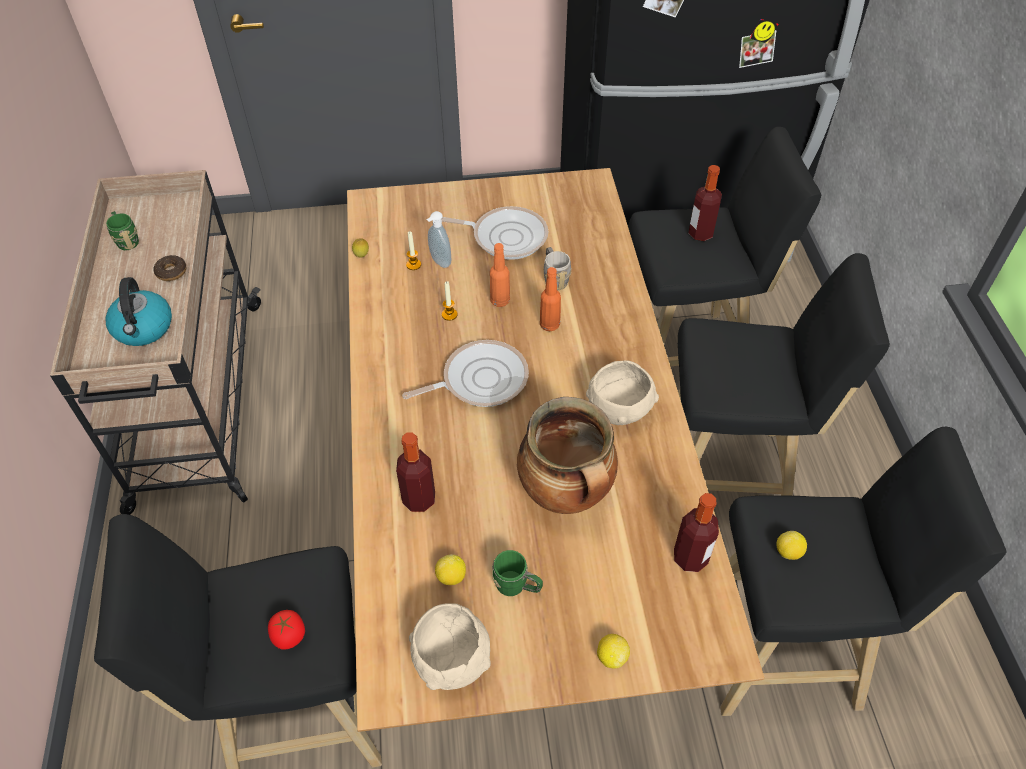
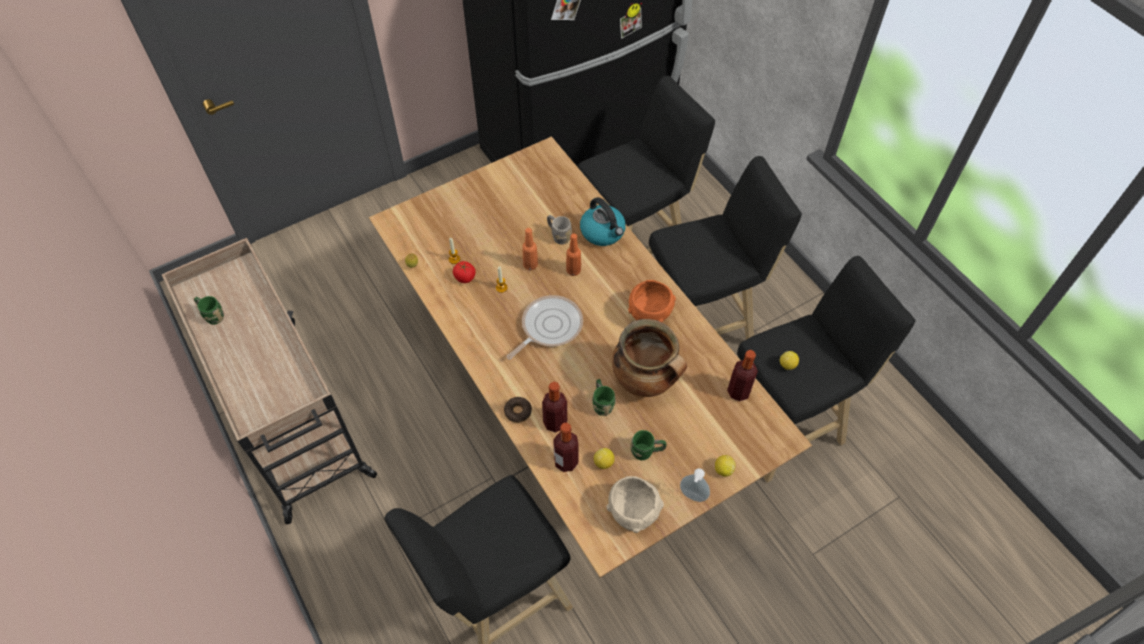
camera: 25 degrees left, 5 degrees up
kettle [105,277,172,346] -> kettle moved to [580,197,626,246]
donut [153,255,186,281] -> donut moved to [504,397,532,423]
tomato [268,610,305,650] -> tomato moved to [453,261,476,283]
soap dispenser [426,211,451,268] -> soap dispenser moved to [680,468,710,502]
frying pan [441,206,548,260] -> none
beige bowl [586,360,659,425] -> orange bowl [628,280,676,322]
bottle [688,165,722,241] -> bottle moved to [553,423,579,472]
none -> green mug [592,379,616,416]

